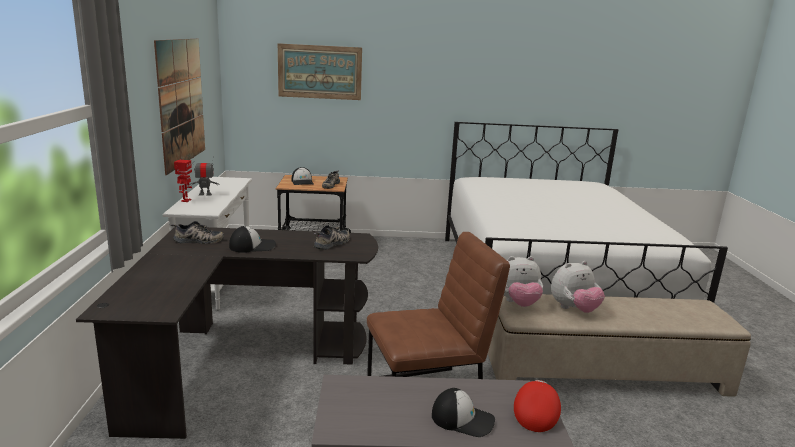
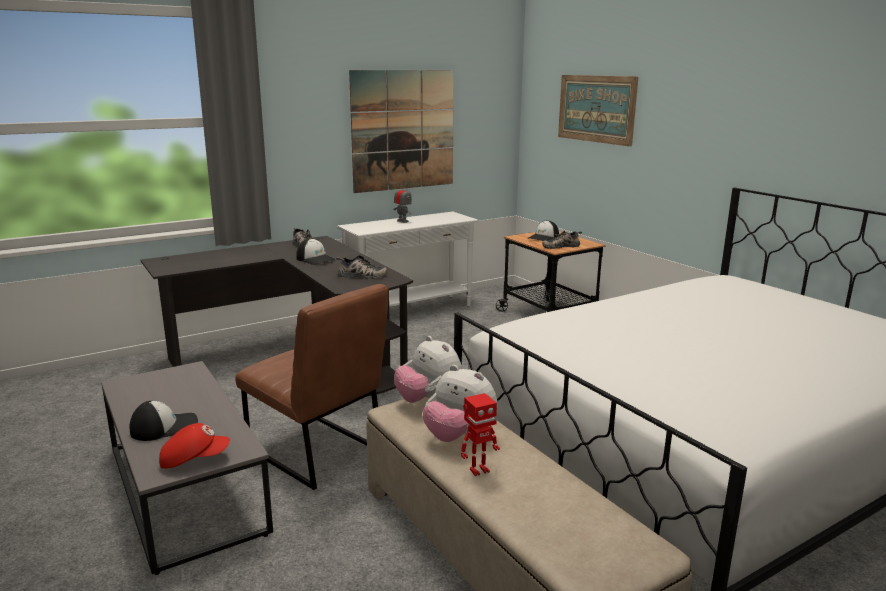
camera: 60 degrees right, 0 degrees up
toy robot [174,160,192,202] -> toy robot moved to [461,393,500,476]
cap [432,388,495,437] -> cap turned 105 degrees counterclockwise [130,401,198,441]

